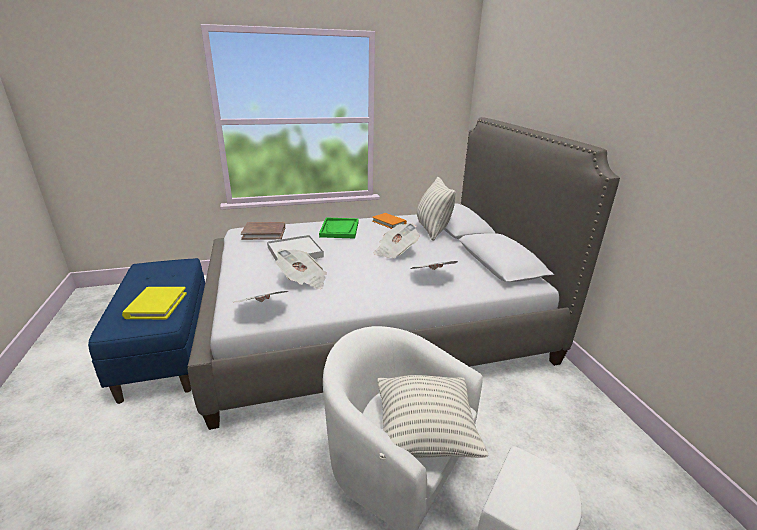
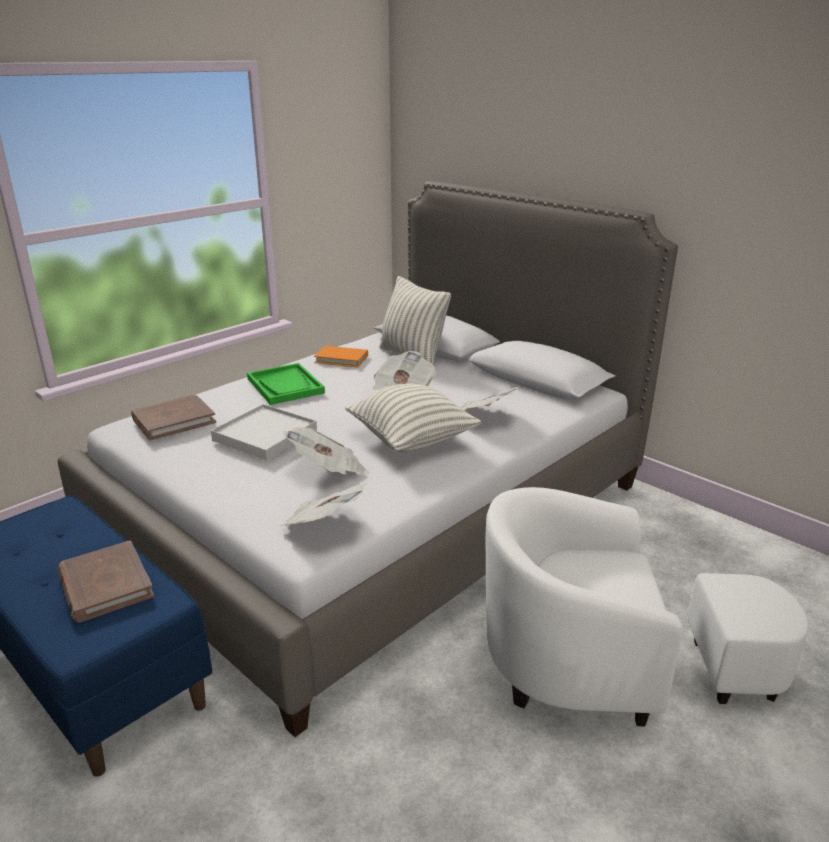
camera: 30 degrees left, 0 degrees up
yellow book [122,287,187,319] -> brown book [57,540,154,623]
pillow [377,375,489,460] -> pillow moved to [345,384,481,453]

